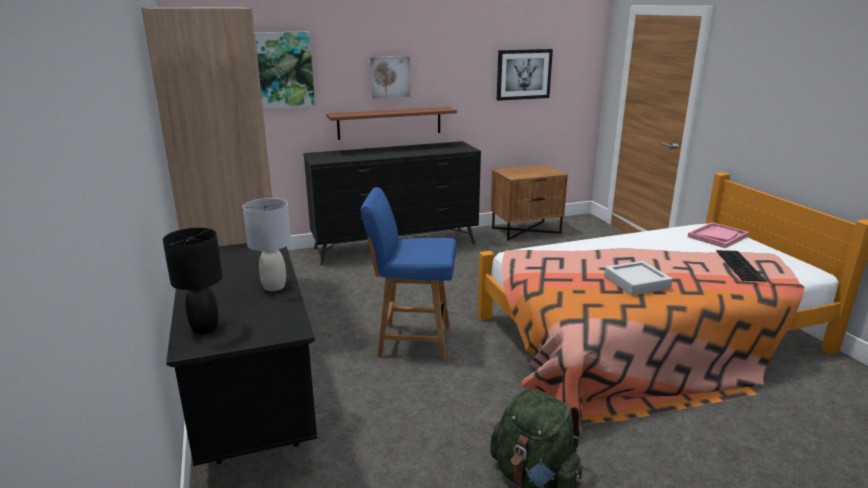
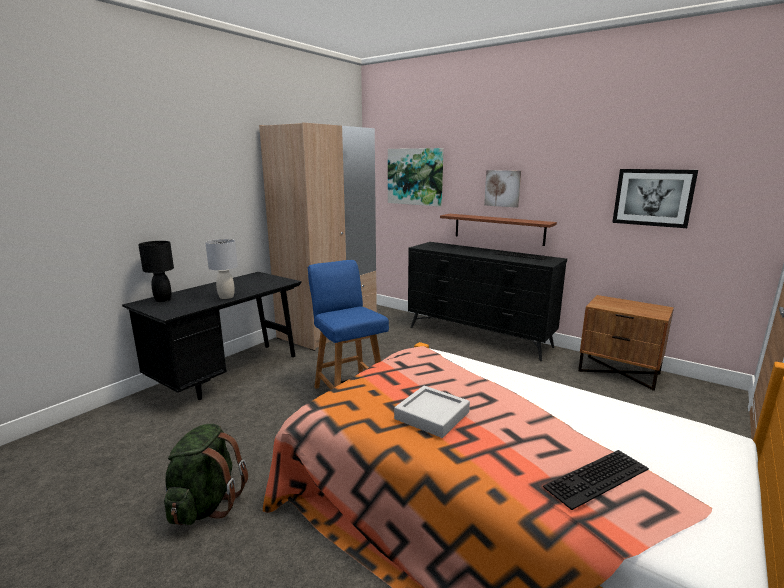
camera: 55 degrees right, 5 degrees down
pink tray [688,222,749,248] -> none

